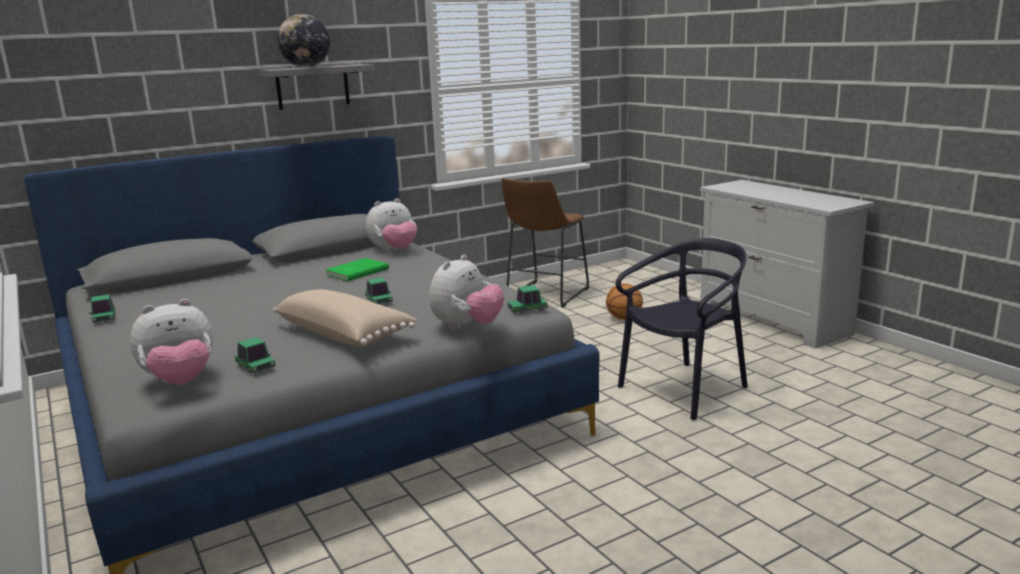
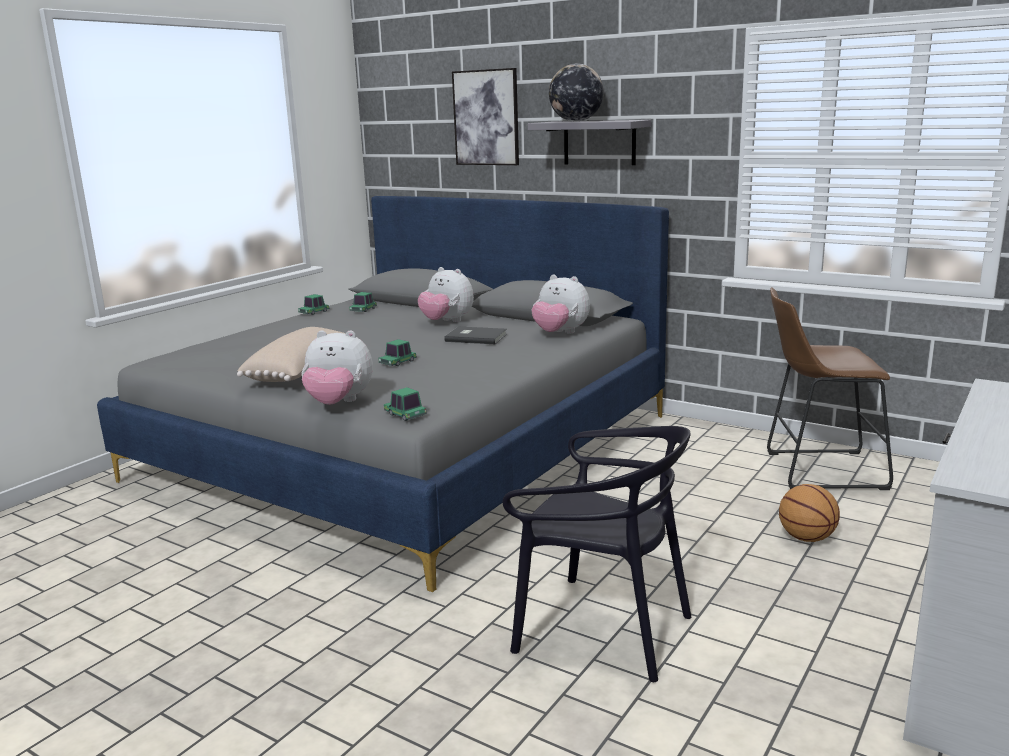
camera: 65 degrees right, 0 degrees up
plush toy [130,299,213,385] -> plush toy moved to [418,267,474,322]
toy car [235,337,275,373] -> toy car moved to [349,292,377,312]
green book [325,258,389,281] -> grey book [445,327,507,344]
none -> picture [452,68,519,165]

